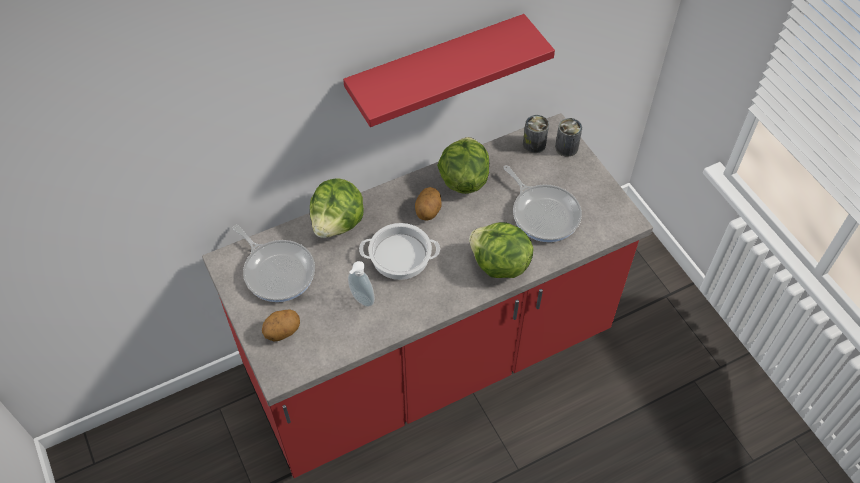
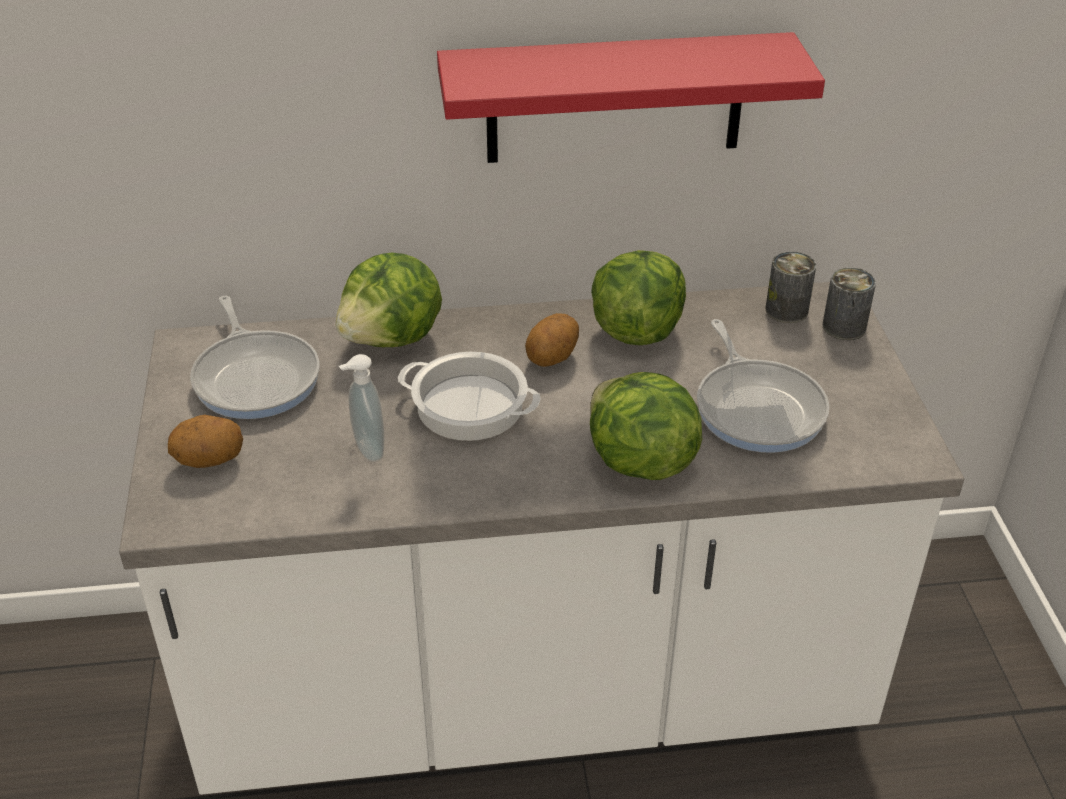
camera: 20 degrees right, 15 degrees down
red counter [202,113,653,478] -> white counter [119,282,964,795]

